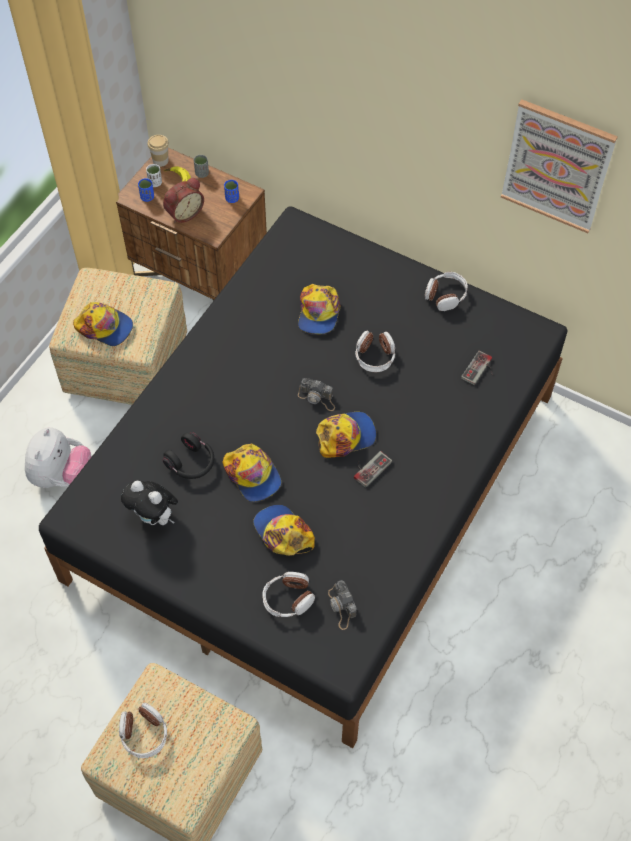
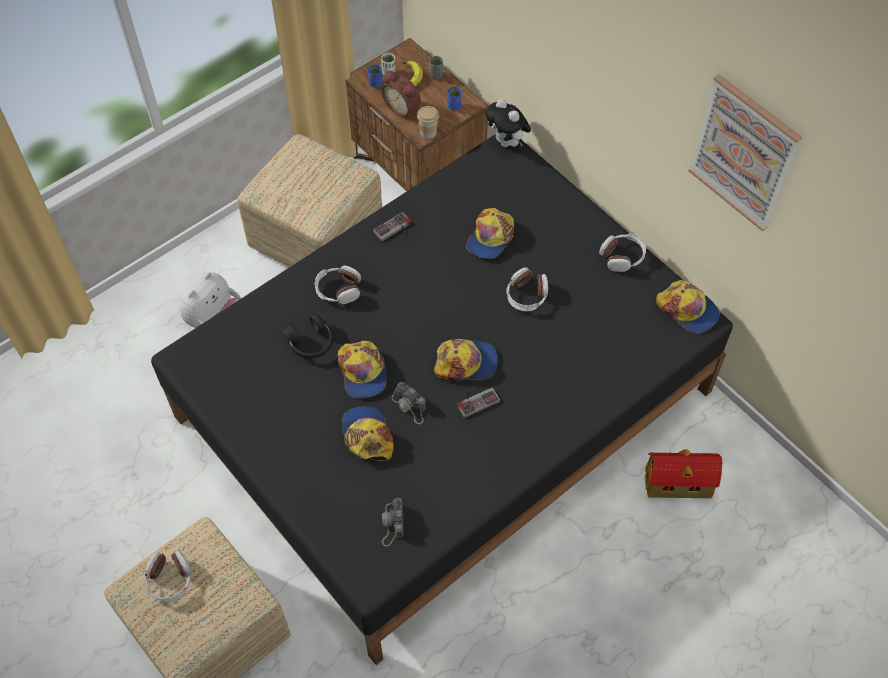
camera: 20 degrees right, 0 degrees up
cap [73,302,133,346] -> cap moved to [656,280,720,334]
plush toy [121,481,178,525] -> plush toy moved to [485,99,531,147]
cup [147,135,169,167] -> cup moved to [417,106,439,139]
alarm clock [163,178,204,223] -> alarm clock turned 60 degrees clockwise [382,71,421,118]
headphones [262,572,315,617] -> headphones moved to [315,266,361,304]
camera [298,378,335,411] -> camera moved to [391,382,426,424]
game controller [461,350,493,385] -> game controller moved to [373,212,411,241]
none -> toy house [645,449,723,498]

